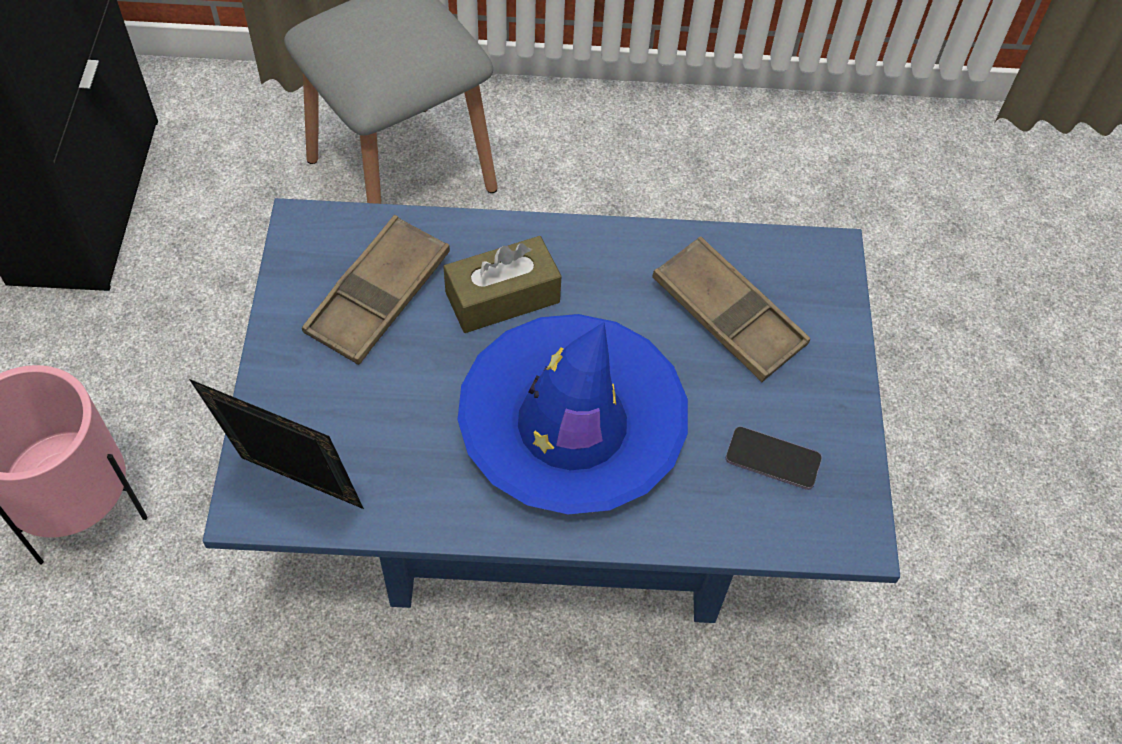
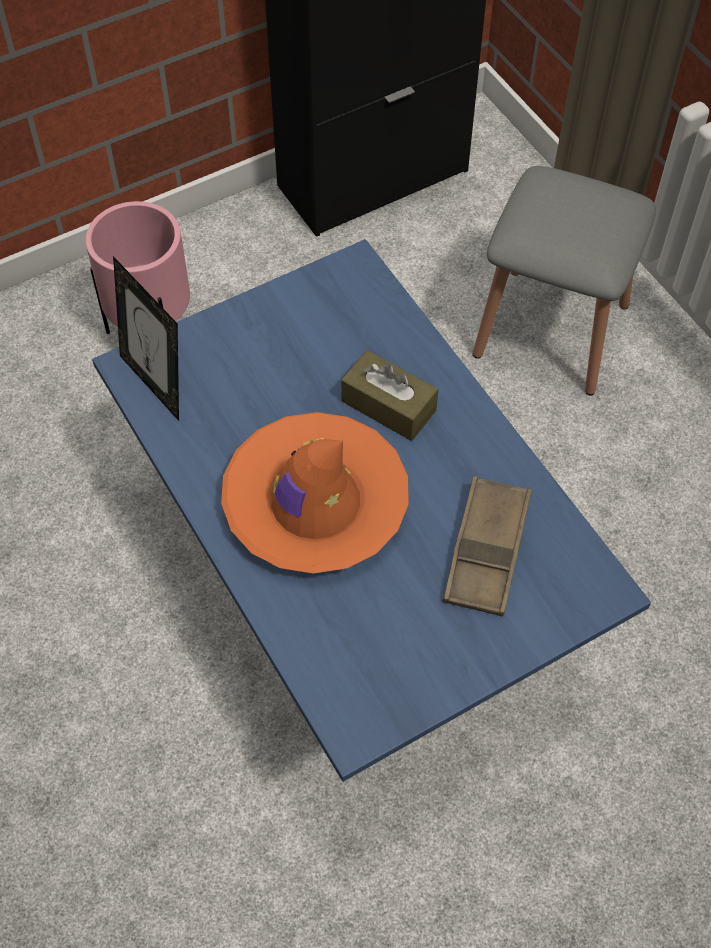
camera: 60 degrees right, 0 degrees up
picture frame [189,379,364,509] -> picture frame turned 150 degrees clockwise [113,256,179,421]
brown tray [302,215,450,365] -> none
blue hat [458,314,688,515] -> orange hat [221,412,409,574]
phone [726,427,822,490] -> none

